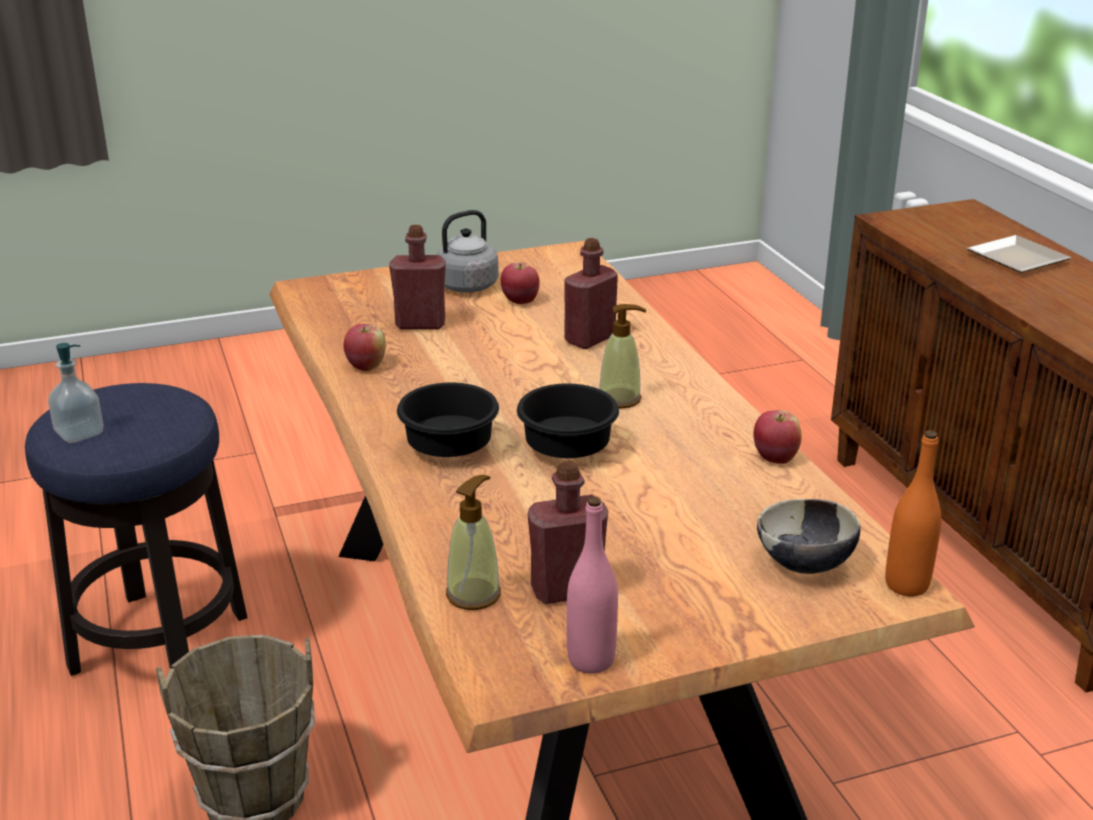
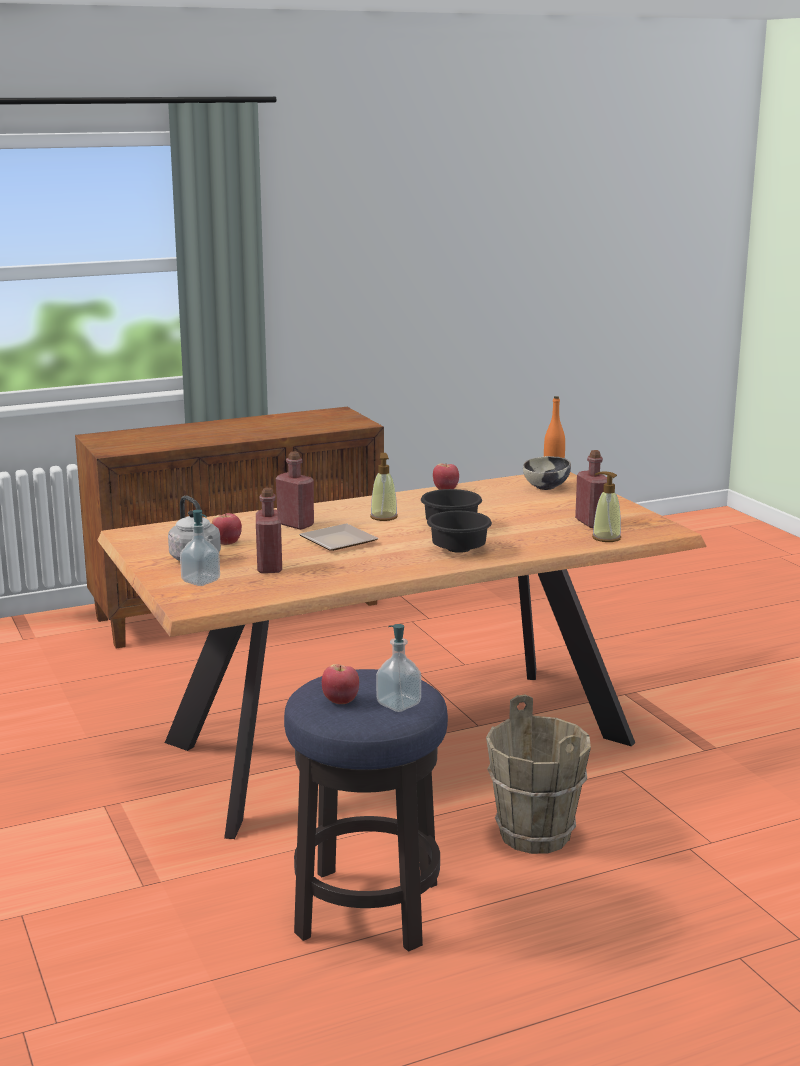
camera: 95 degrees left, 10 degrees down
apple [344,324,386,371] -> apple moved to [322,664,359,704]
pink bottle [567,497,618,674] -> none
plate [967,235,1071,273] -> plate moved to [299,524,379,551]
none -> soap dispenser [180,510,220,586]

